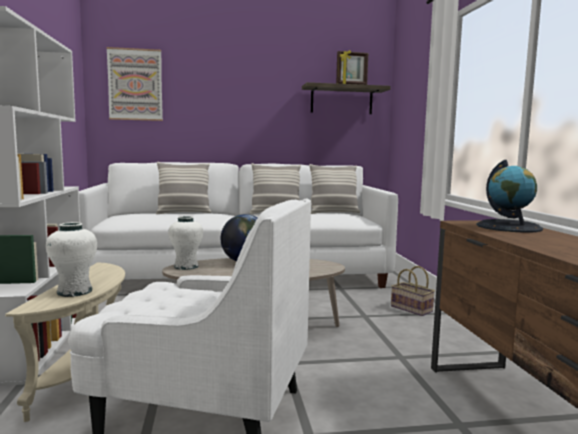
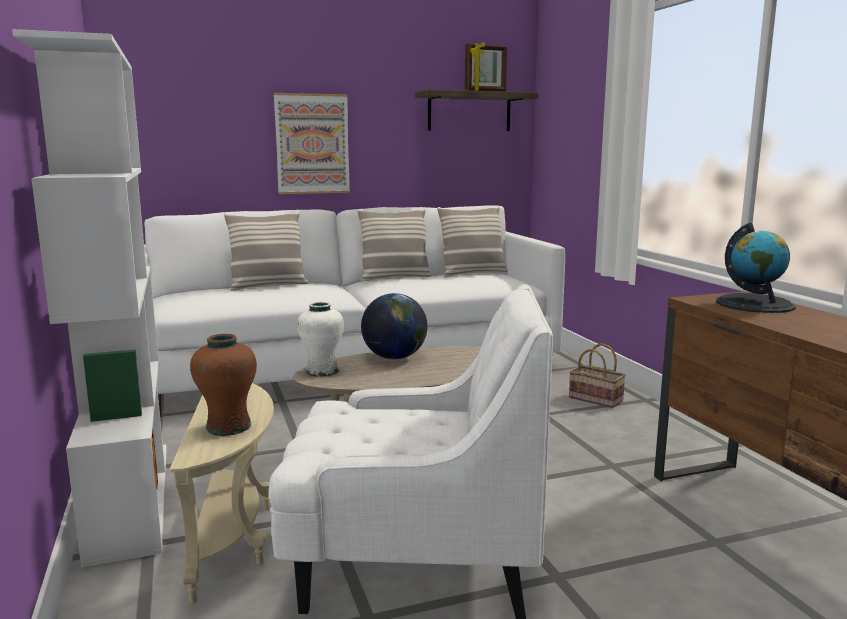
camera: 10 degrees left, 5 degrees up
white vase [46,222,97,297] -> brown vase [190,334,257,436]
picture [107,47,163,121] -> picture moved to [274,93,350,194]

